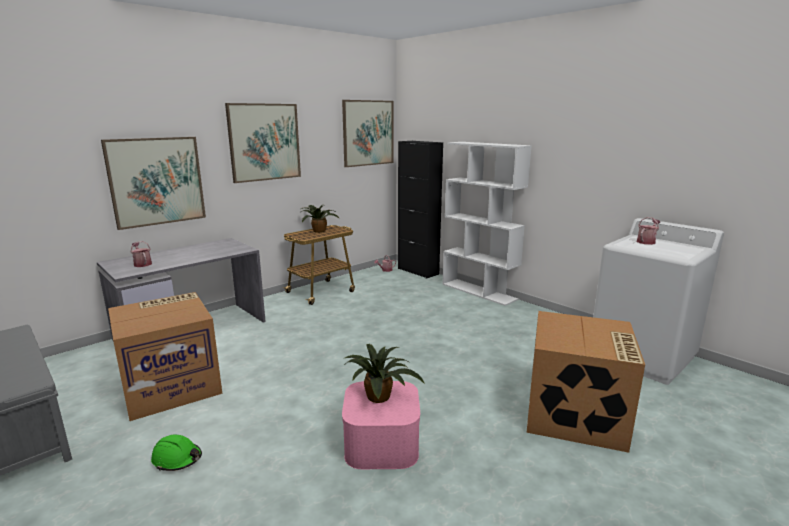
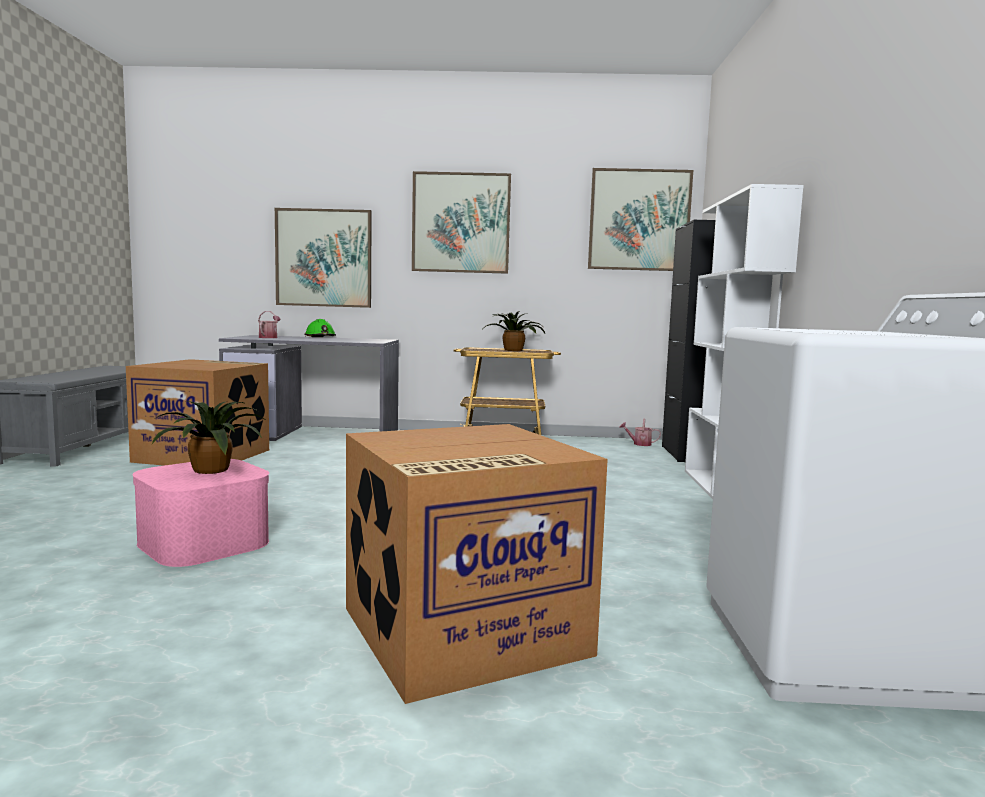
camera: 45 degrees right, 10 degrees down
green hard hat [151,434,202,471] -> green hard hat moved to [304,319,336,337]
watering can [637,217,660,245] -> none

